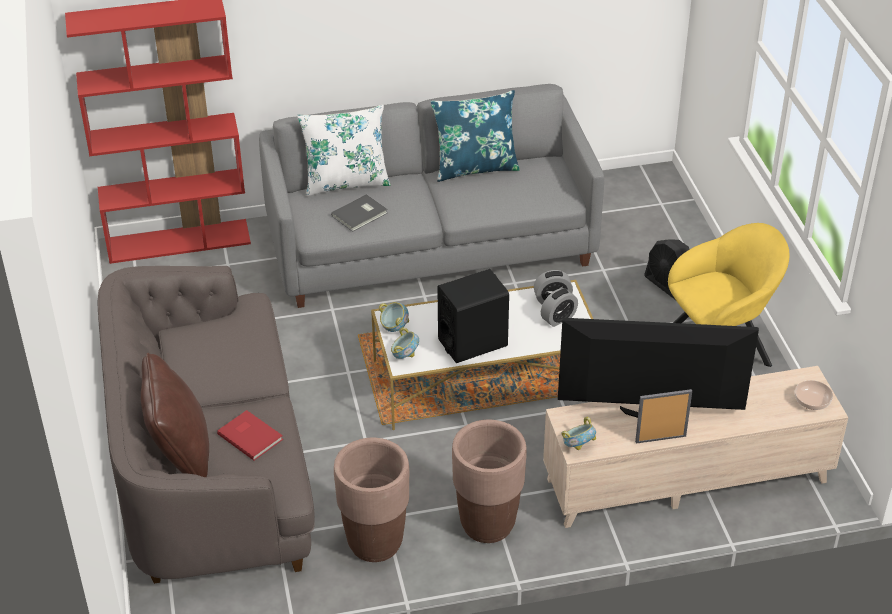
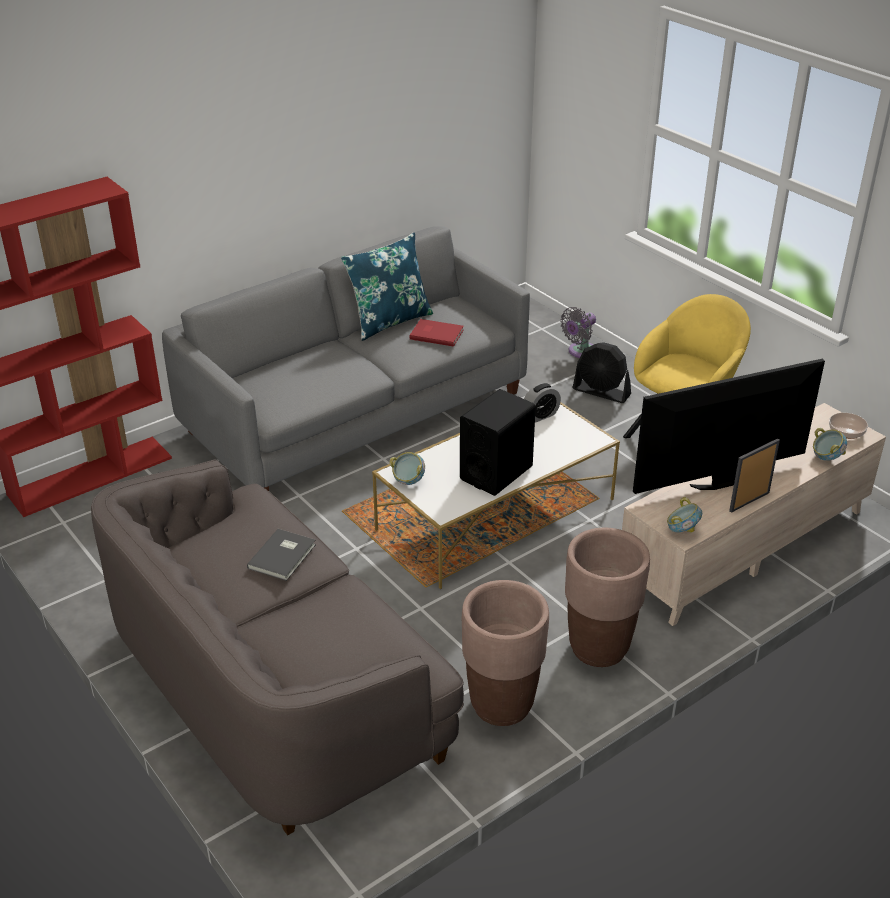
camera: 25 degrees left, 5 degrees down
brown pillow [141,353,209,477] -> none
red book [217,410,283,460] -> red book moved to [409,319,464,347]
white pillow [297,105,391,196] -> none
grey book [331,194,388,232] -> grey book moved to [247,529,316,581]
bowl [391,327,419,359] -> bowl moved to [813,428,847,461]
alarm clock [541,288,578,327] -> none
none -> grey fan [560,307,596,358]

